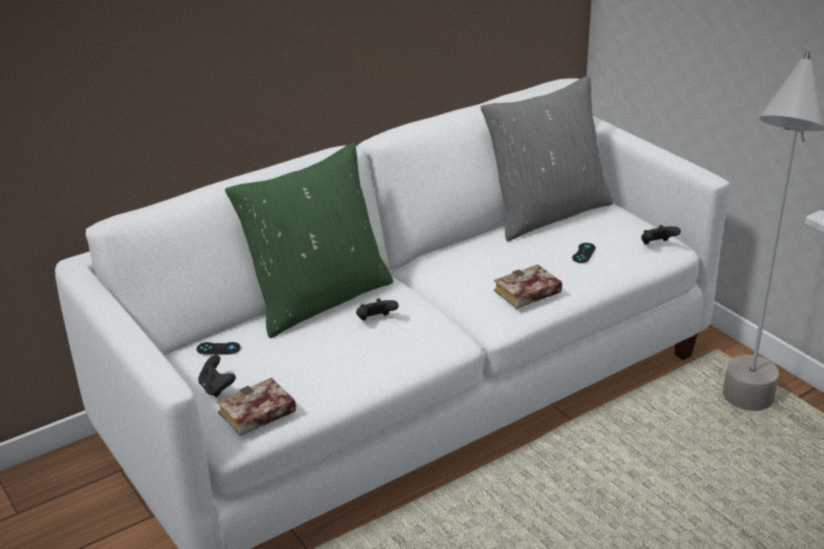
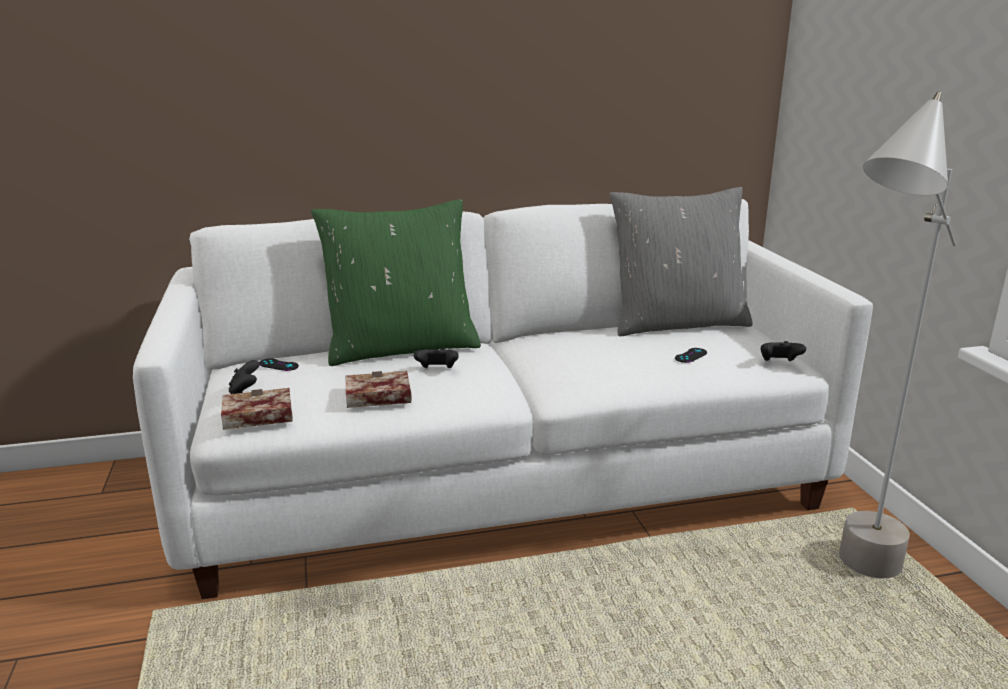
camera: 20 degrees right, 10 degrees down
book [494,264,562,309] -> book moved to [346,371,412,408]

